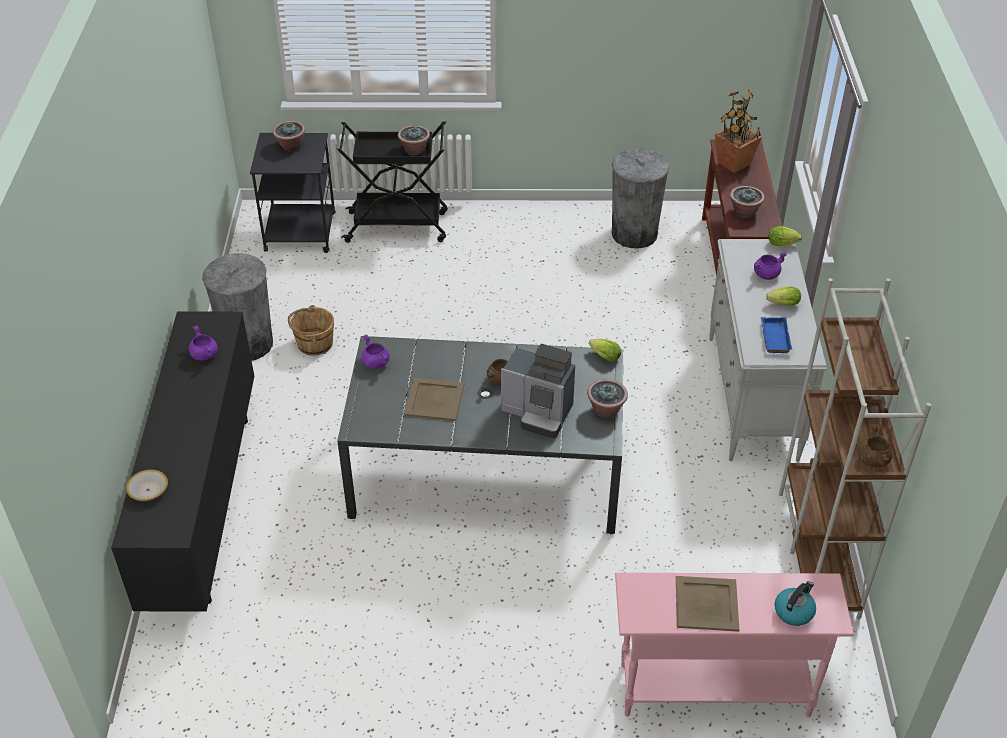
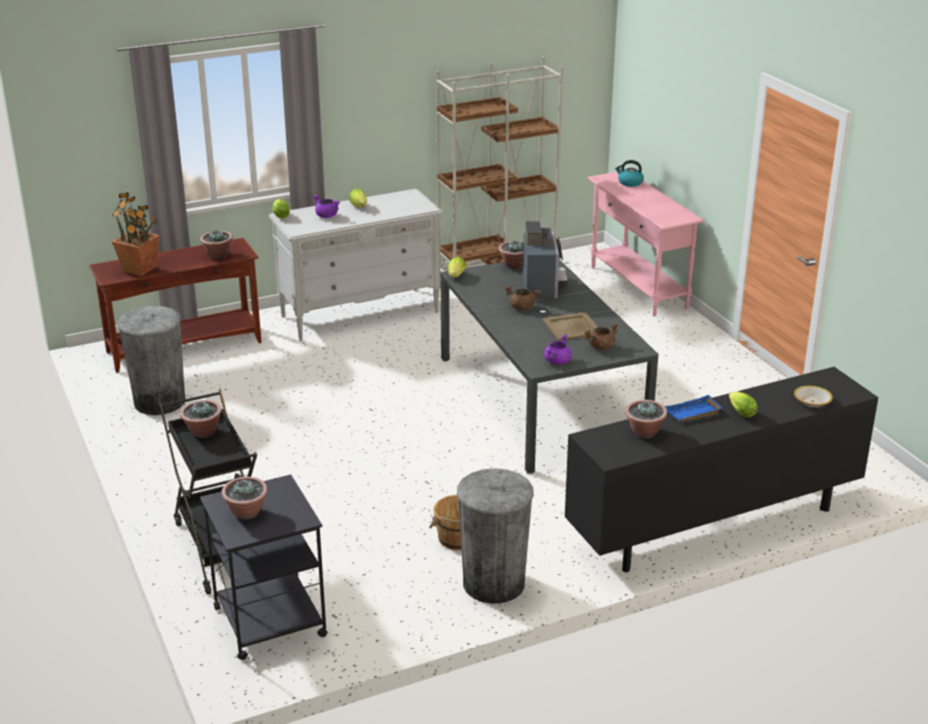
camera: 115 degrees left, 15 degrees down
purple cooking pot [189,326,218,361] -> potted plant [625,400,667,438]
beige tray [676,576,739,632] -> none
blue tray [761,317,792,353] -> blue tray moved to [665,395,722,422]
brown cooking pot [858,424,893,467] -> brown cooking pot moved to [584,323,619,350]
none -> lettuce [729,392,757,418]

